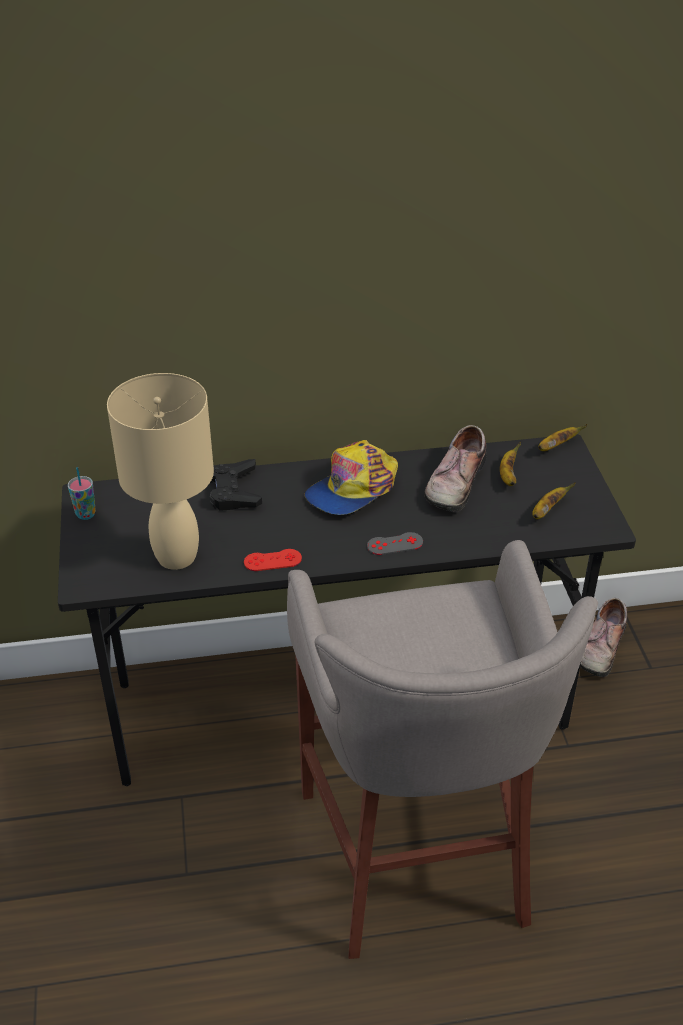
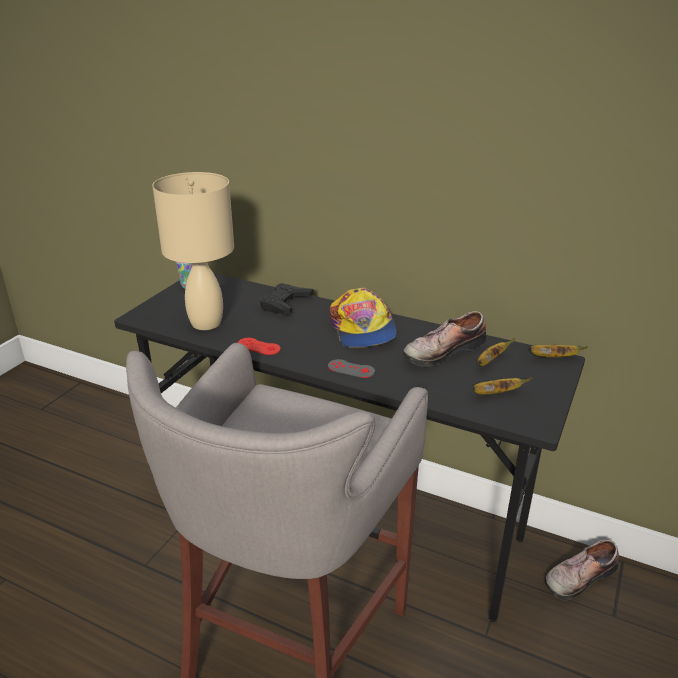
camera: 35 degrees right, 10 degrees down
cap [304,440,398,515] -> cap turned 90 degrees counterclockwise [330,288,396,348]

